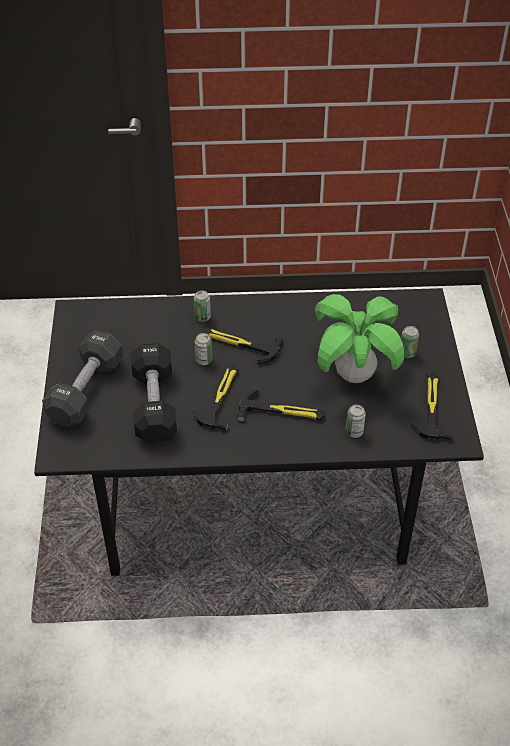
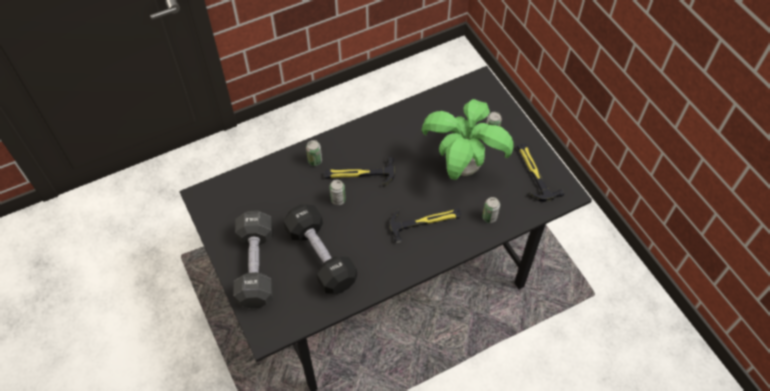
camera: 25 degrees left, 10 degrees up
hammer [192,364,239,431] -> none

